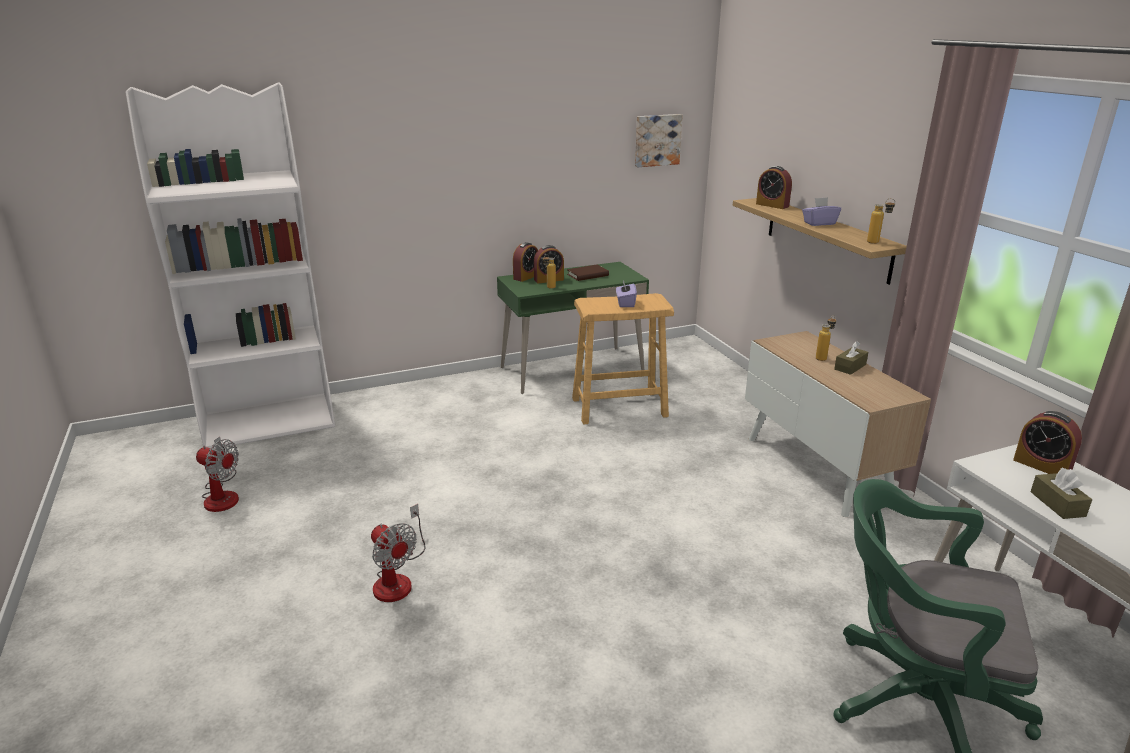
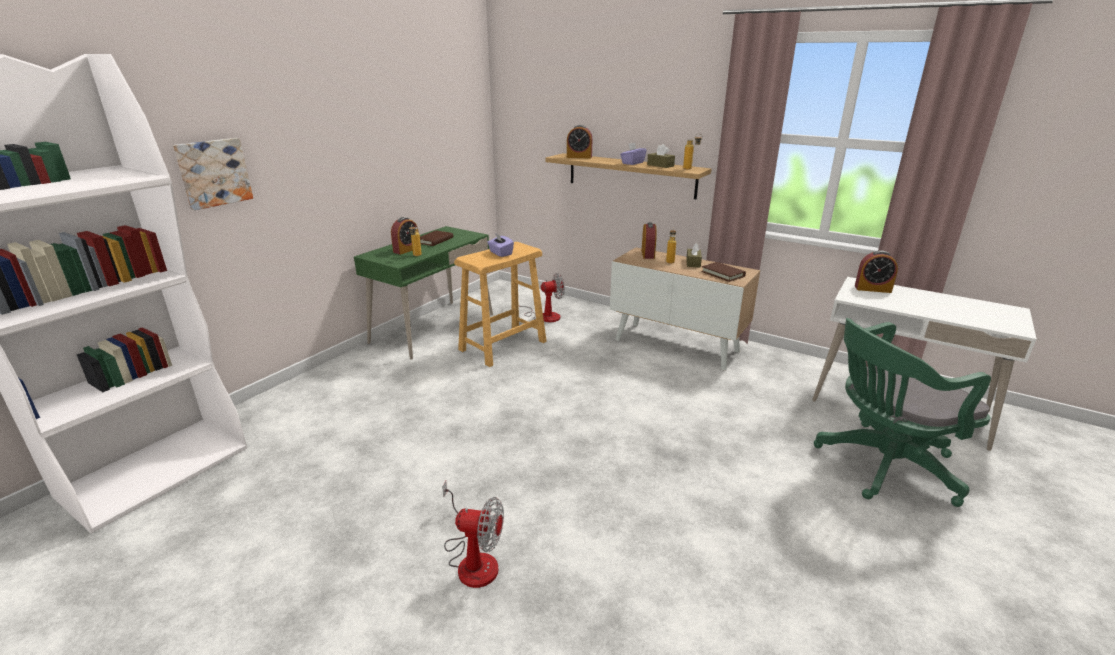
camera: 35 degrees left, 0 degrees up
fan [196,437,239,512] -> fan moved to [518,273,565,322]
alarm clock [513,242,538,282] -> alarm clock moved to [642,223,657,259]
picture [635,114,683,167] -> picture moved to [173,138,253,210]
brown tissue box [1031,468,1092,519] -> brown tissue box moved to [647,144,675,168]
none -> brown book [701,262,746,282]

